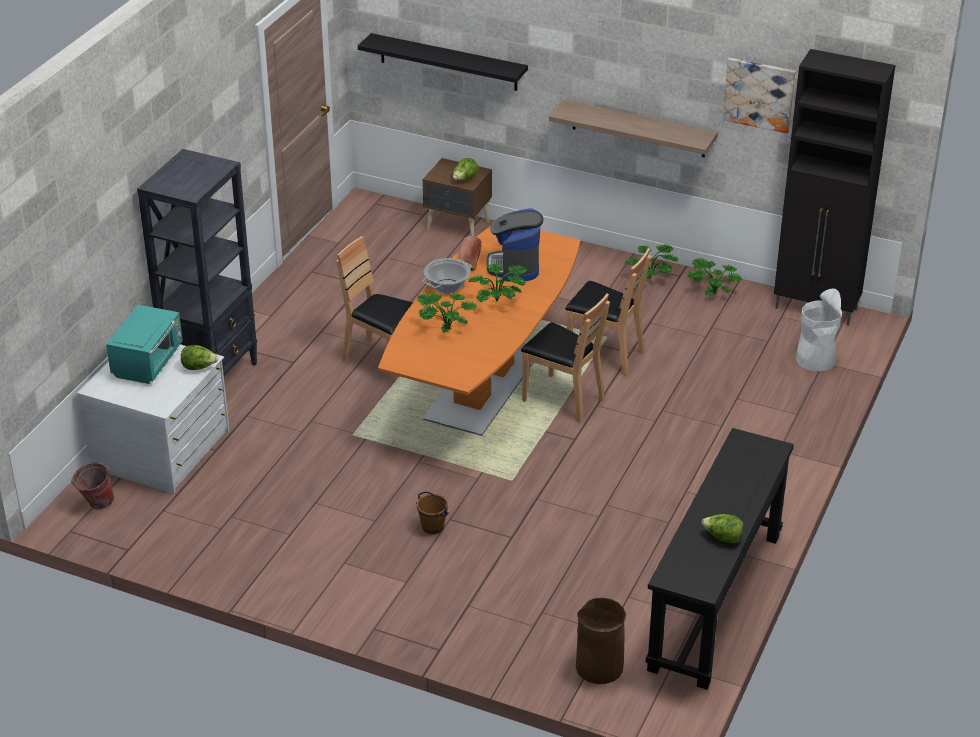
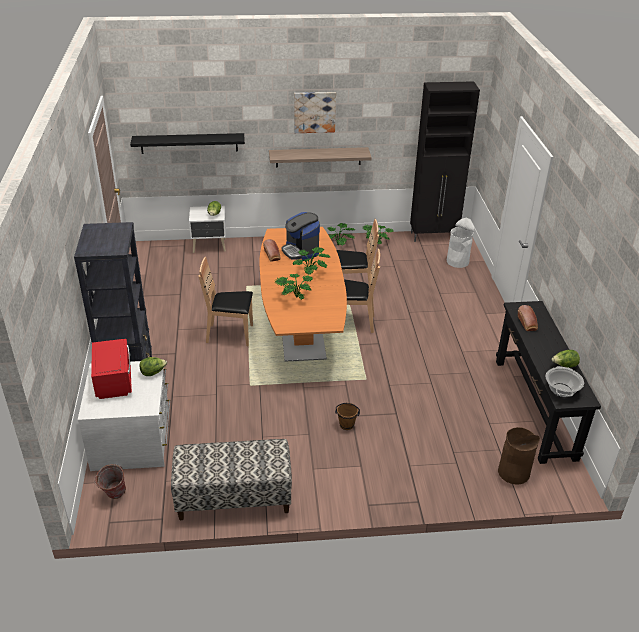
camera: 30 degrees left, 0 degrees up
turquoise microwave [106,305,183,384] -> red microwave [91,339,132,399]
cooking pot [422,258,472,294] -> cooking pot moved to [545,366,584,397]
brown nightstand [423,158,492,236] -> white nightstand [189,206,226,253]
picture [723,58,796,134] -> picture moved to [294,92,336,133]
none -> bench [171,439,292,520]
none -> bread [518,305,538,331]

